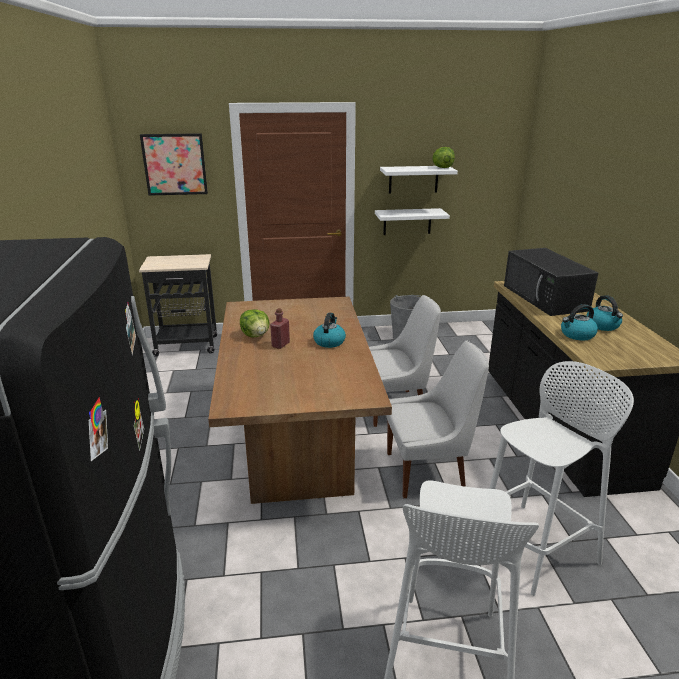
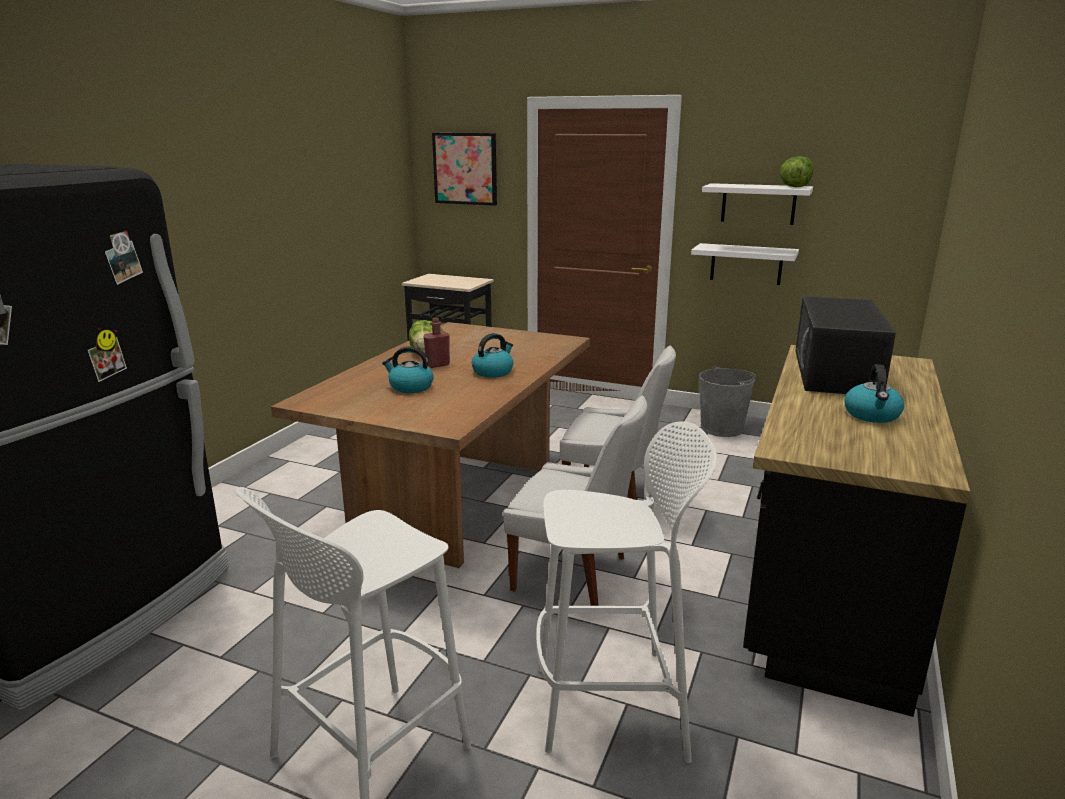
camera: 30 degrees right, 5 degrees down
kettle [561,304,598,341] -> kettle moved to [382,346,434,393]

